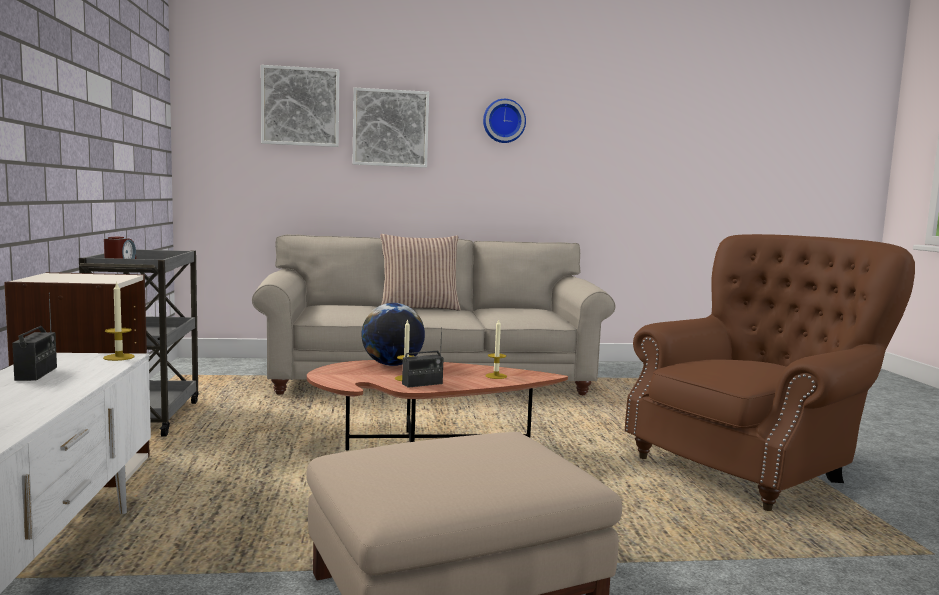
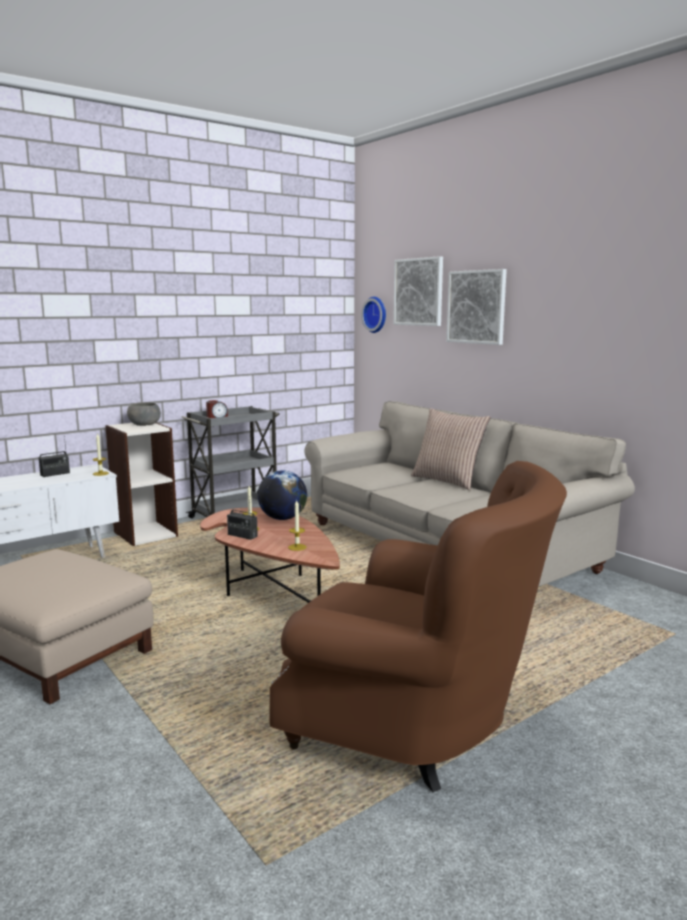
camera: 60 degrees right, 5 degrees up
wall clock [483,99,526,143] -> wall clock moved to [361,297,386,333]
none -> grey bowl [127,402,161,426]

